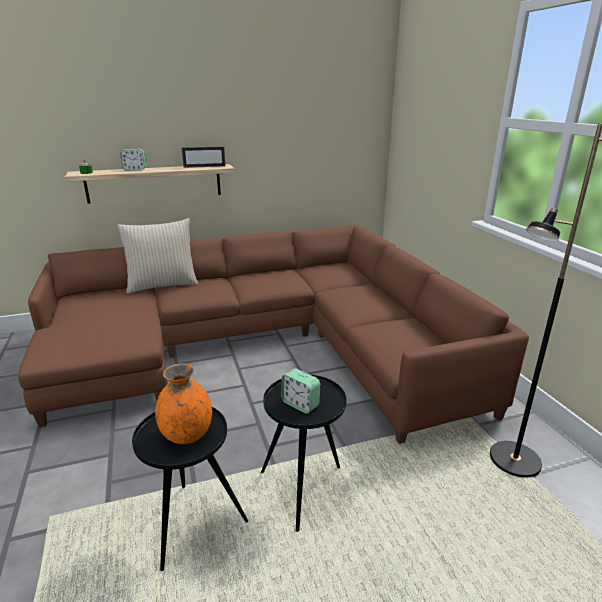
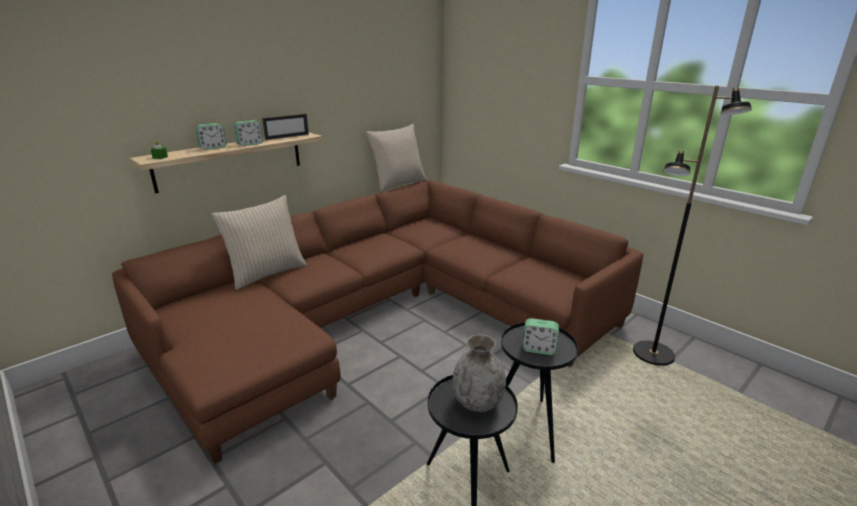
camera: 25 degrees left, 0 degrees up
orange vase [155,363,212,444] -> grey vase [452,334,506,412]
none -> alarm clock [234,120,263,146]
none -> beige pillow [366,124,427,191]

